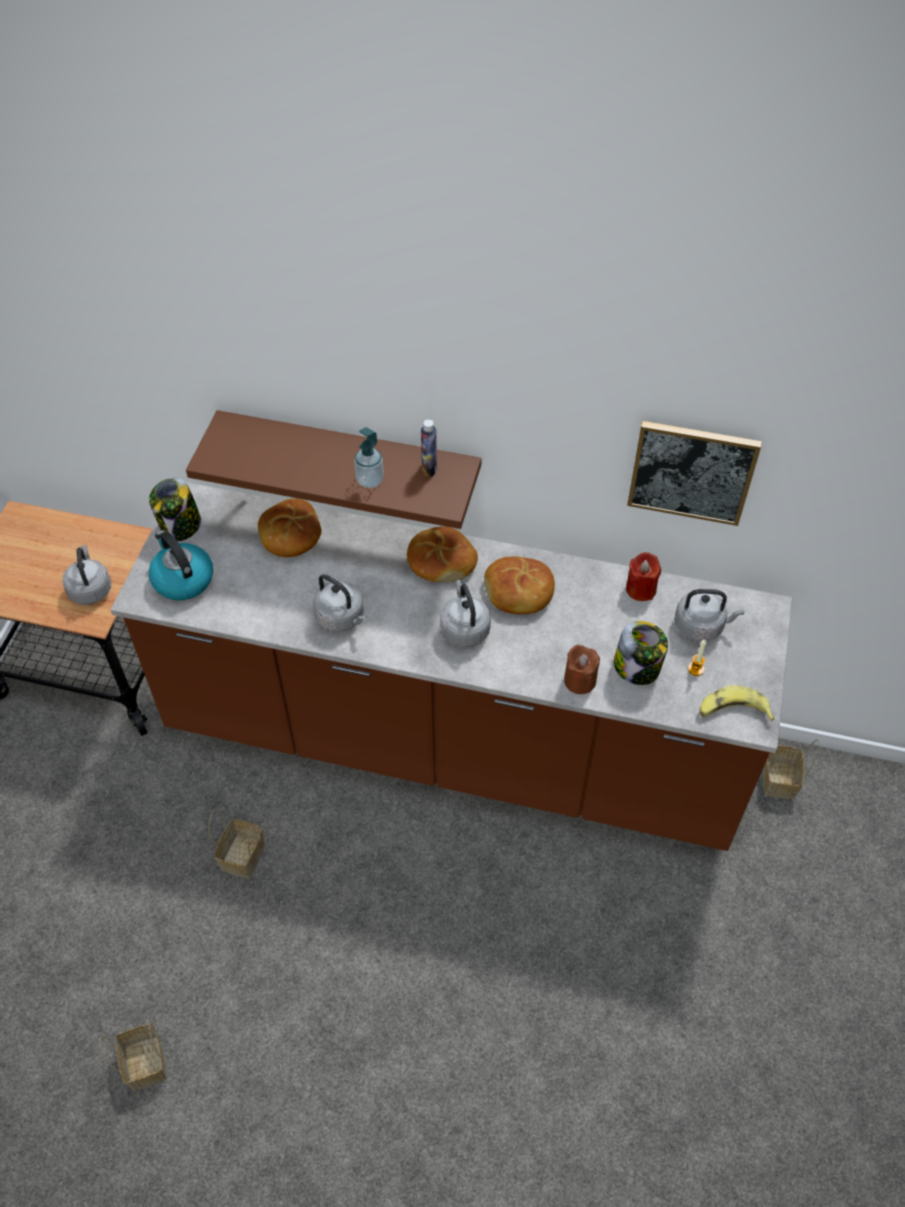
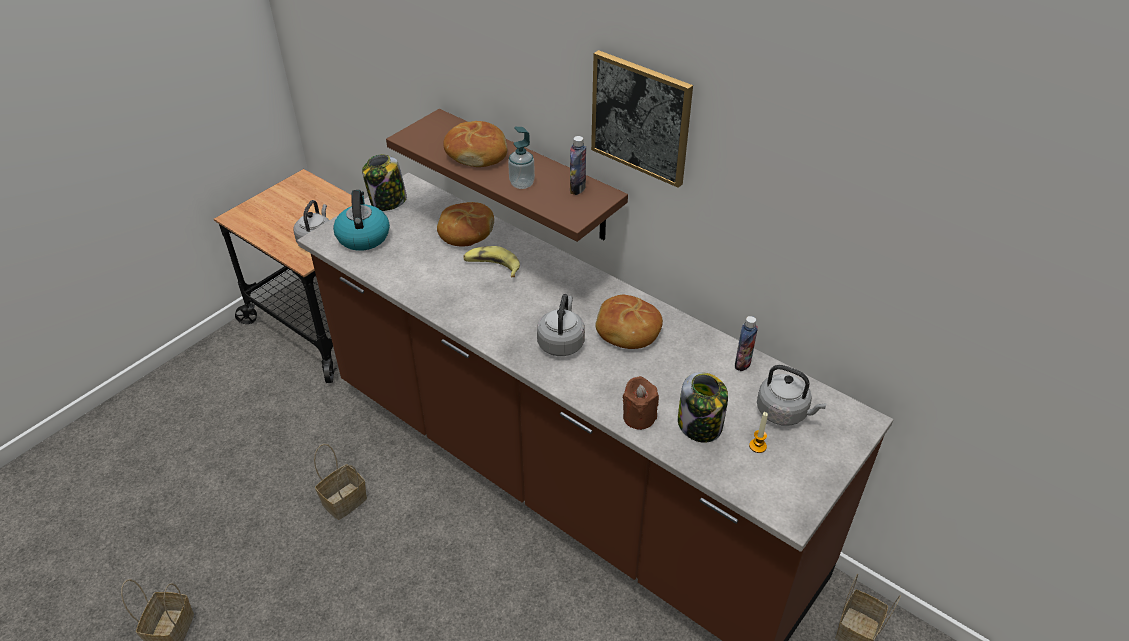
camera: 25 degrees right, 10 degrees down
grey kettle [313,574,367,632] -> none
bread [407,526,478,582] -> bread moved to [443,121,507,167]
red candle [626,552,661,601] -> bottle [735,316,758,371]
picture [627,421,762,526] -> picture moved to [591,50,693,188]
banana [699,685,774,721] -> banana moved to [463,246,520,277]

